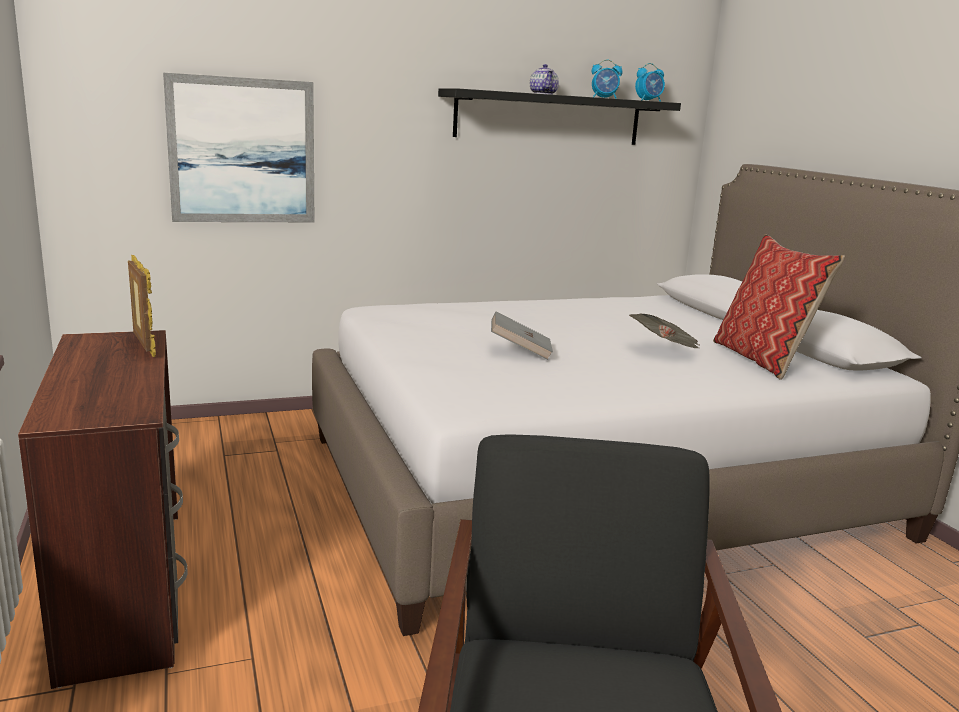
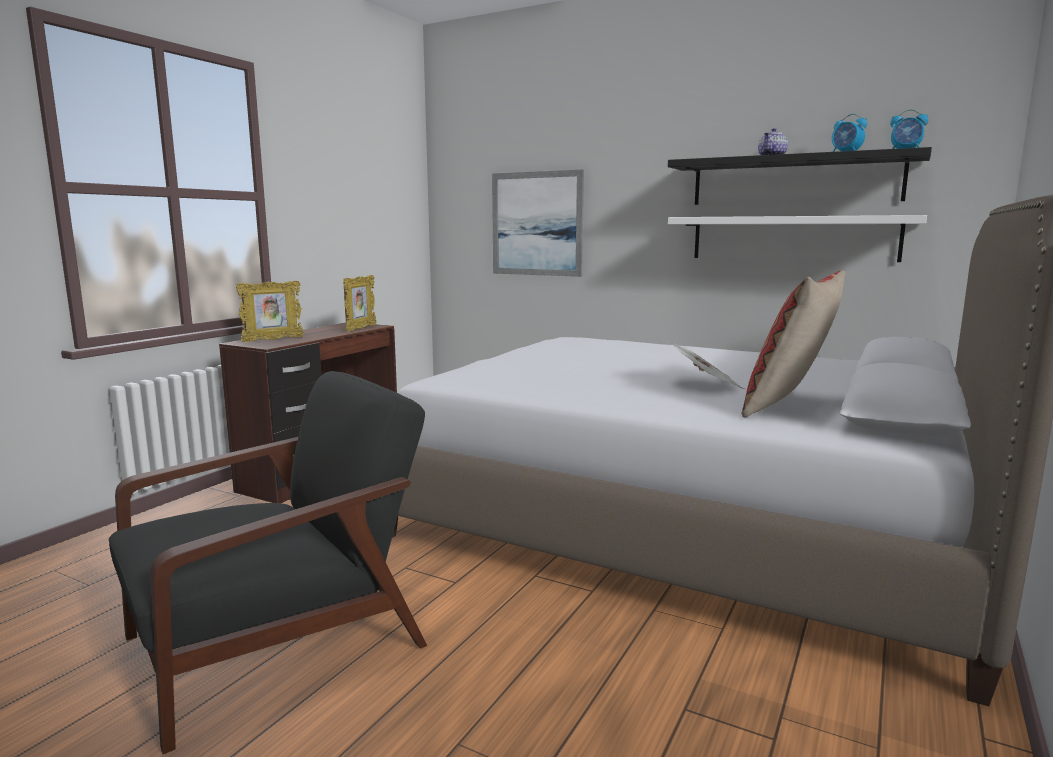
camera: 50 degrees right, 5 degrees down
grey book [491,312,553,360] -> none
none -> picture frame [236,281,304,342]
none -> white shelf [668,215,927,262]

